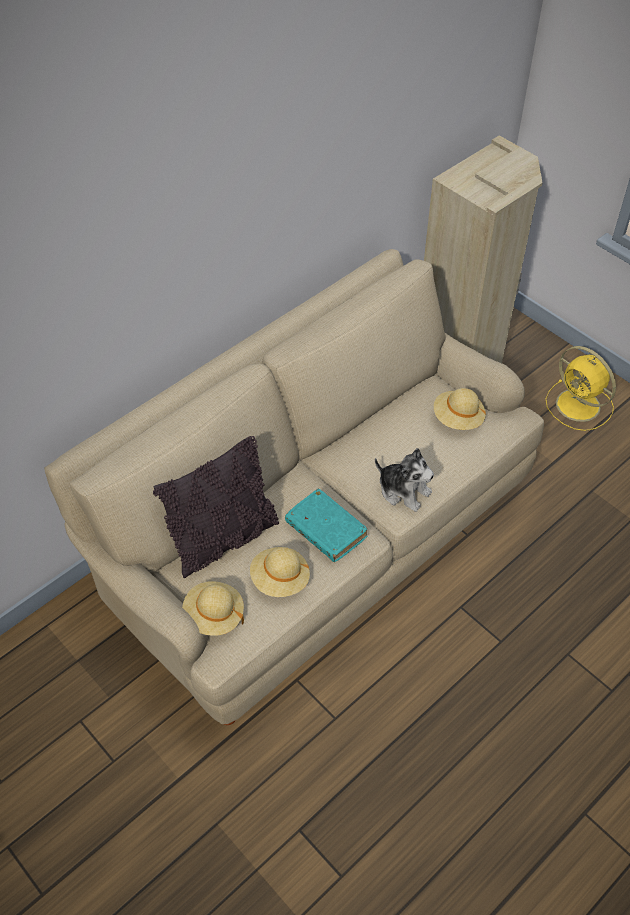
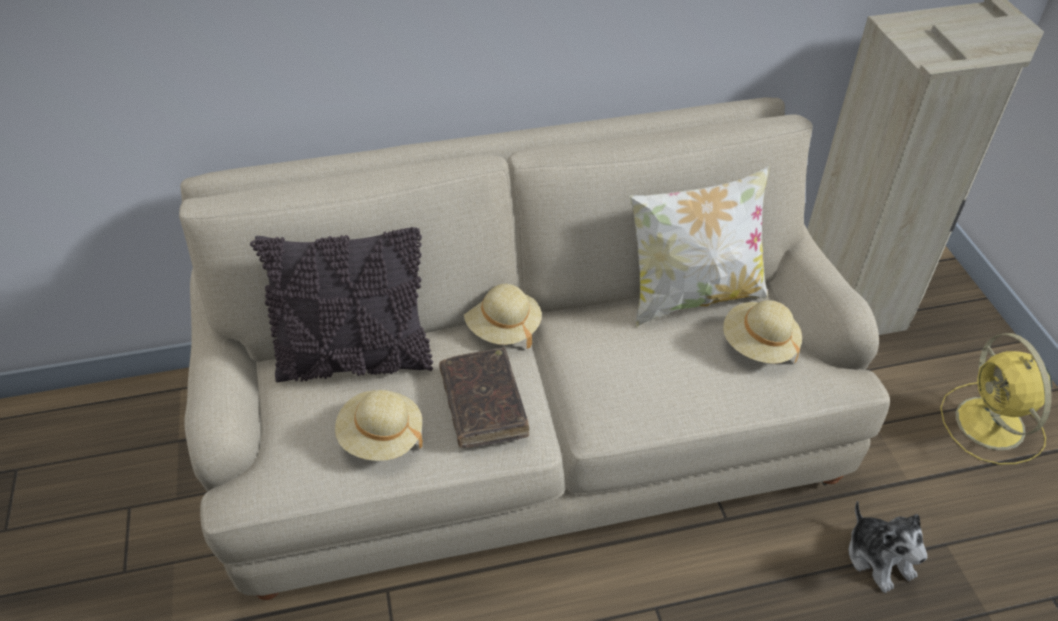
camera: 30 degrees right, 5 degrees down
beige hat [182,581,244,636] -> beige hat moved to [464,284,542,349]
turquoise book [285,489,367,562] -> brown book [439,347,529,448]
plush toy [375,448,434,512] -> plush toy moved to [849,501,927,593]
none -> pillow [629,166,770,327]

